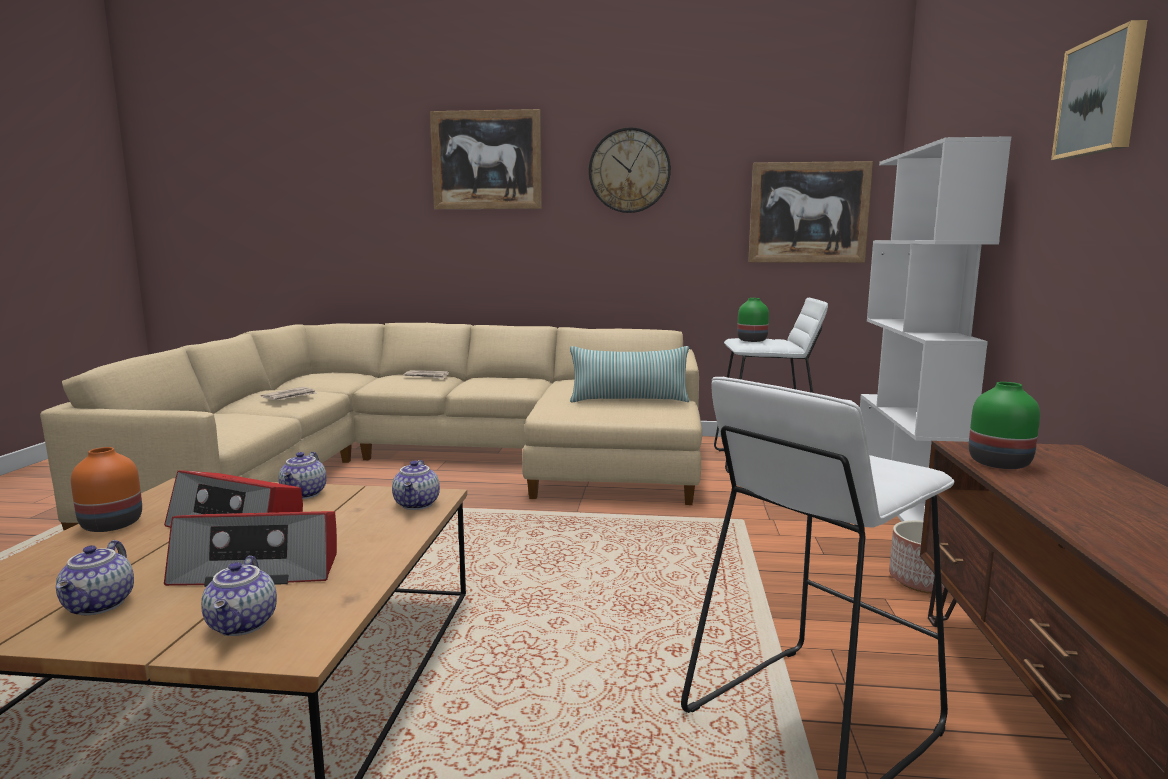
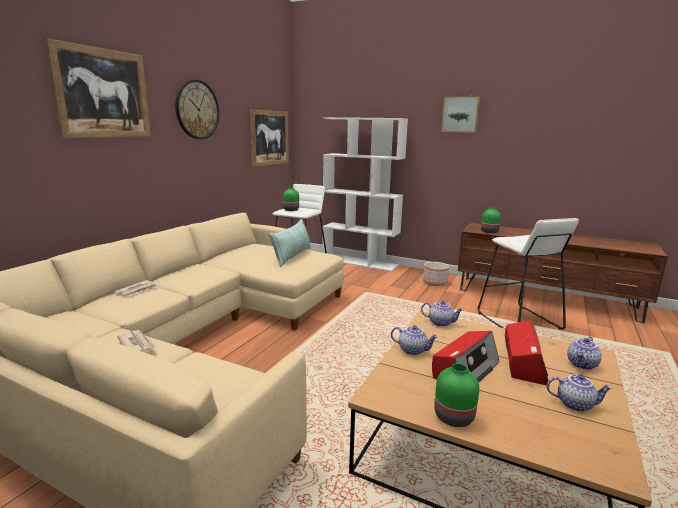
camera: 70 degrees left, 5 degrees up
orange vase [71,447,142,532] -> green vase [434,363,479,427]
teapot [201,556,277,636] -> teapot turned 120 degrees clockwise [567,337,602,370]

